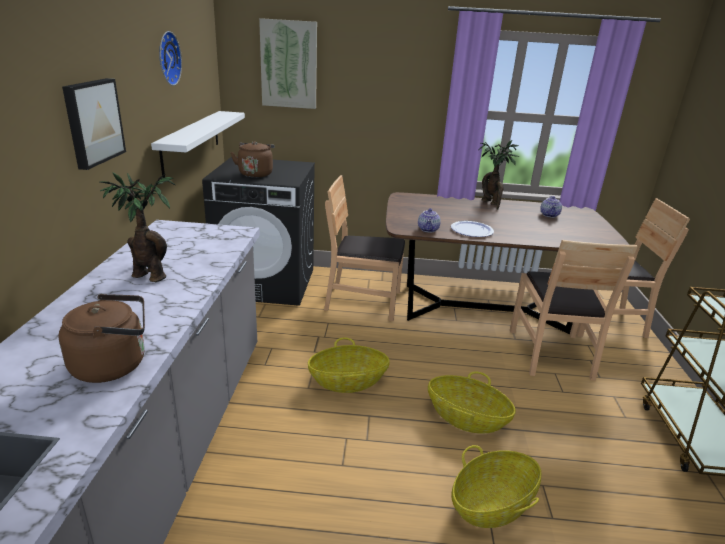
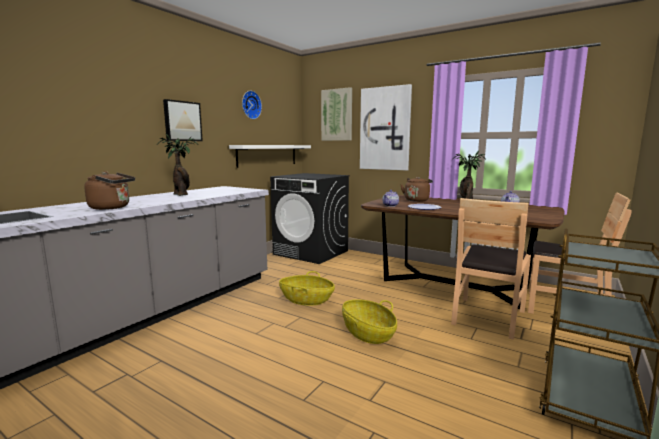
camera: 30 degrees right, 15 degrees down
brown kettle [230,141,275,178] -> brown kettle moved to [400,177,433,202]
brown chair [324,175,405,321] -> none
basket [452,445,541,528] -> none
none -> picture [360,84,412,170]

